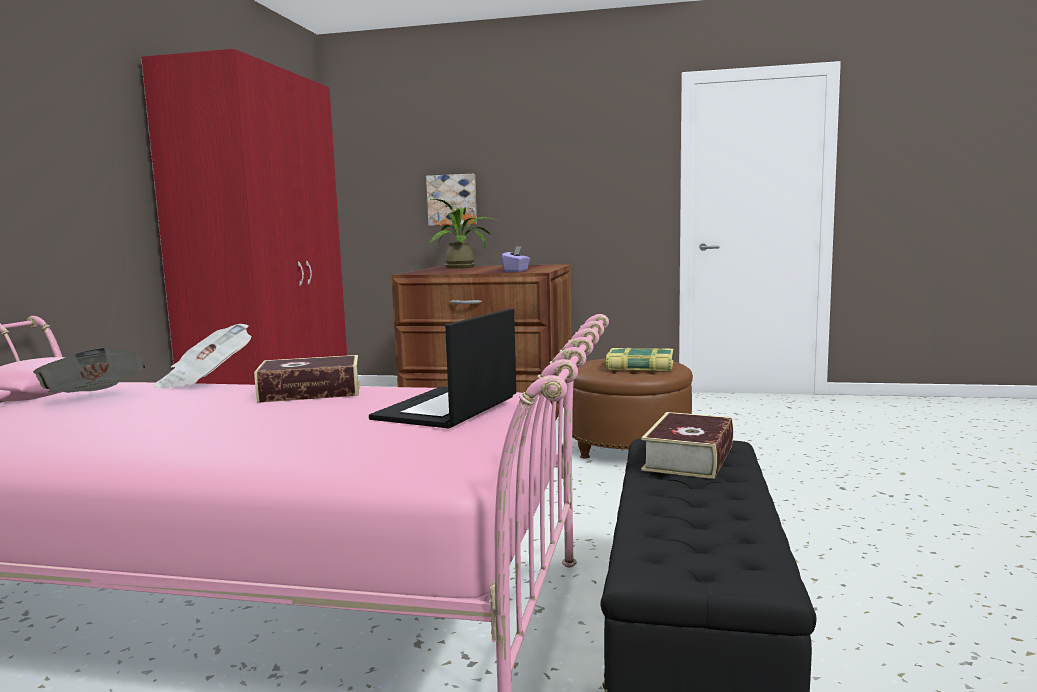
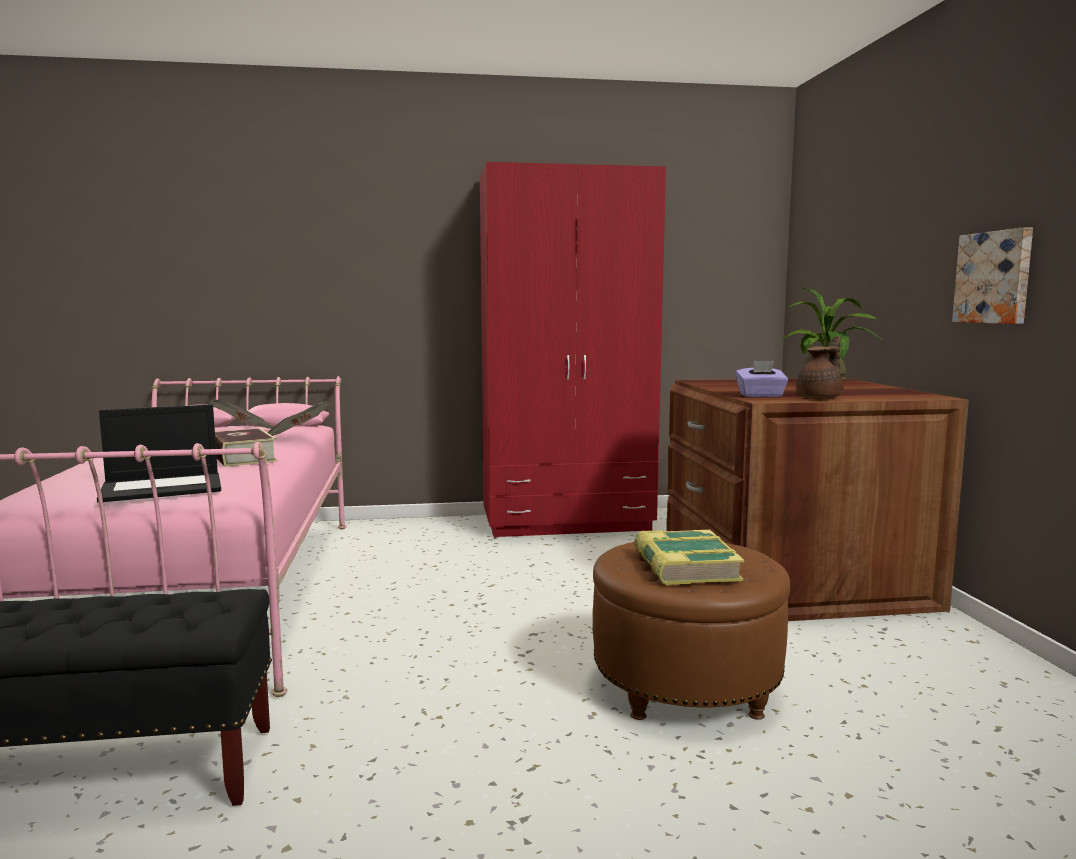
camera: 70 degrees right, 0 degrees up
laptop [369,309,516,428] -> laptop turned 150 degrees clockwise [97,404,221,503]
picture [426,174,477,226] -> picture moved to [952,227,1033,324]
book [641,412,733,479] -> none
none -> brown teapot [796,336,844,399]

